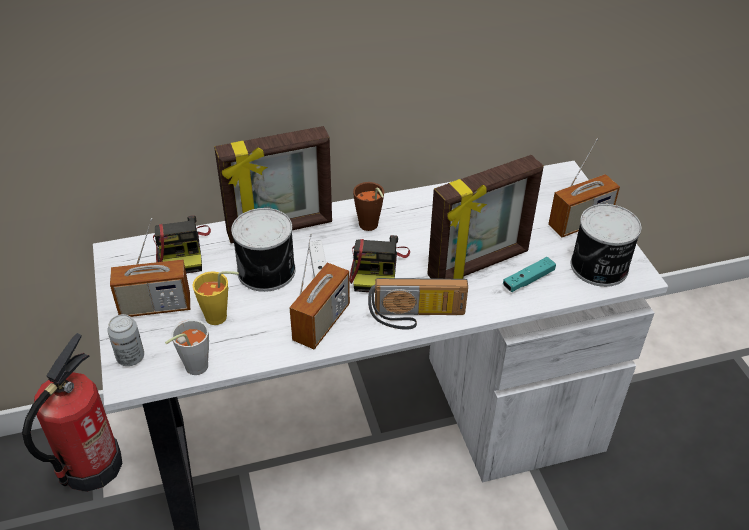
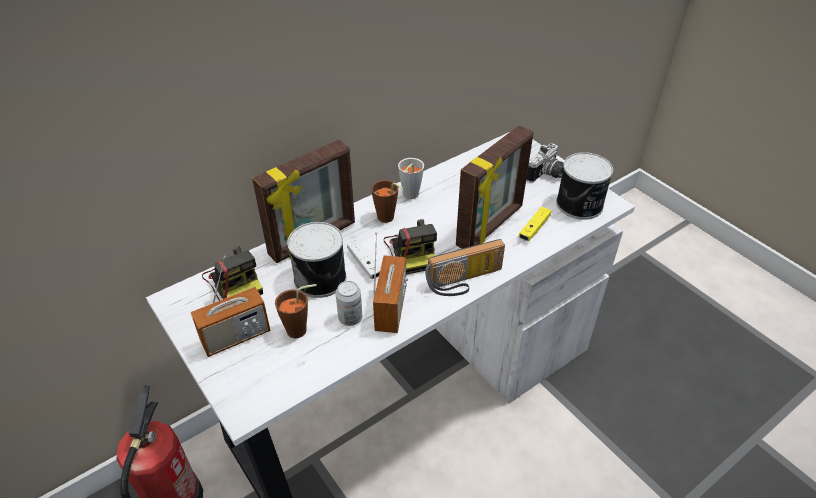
camera: 20 degrees left, 0 degrees up
can [107,314,144,366] -> can moved to [336,281,362,326]
grey cup [165,319,209,375] -> grey cup moved to [398,158,424,199]
yellow cup [192,271,239,325] -> brown cup [275,284,317,338]
turquoise game controller [503,257,556,292] -> yellow game controller [519,207,551,241]
radio [548,138,620,237] -> camera [526,143,564,182]

